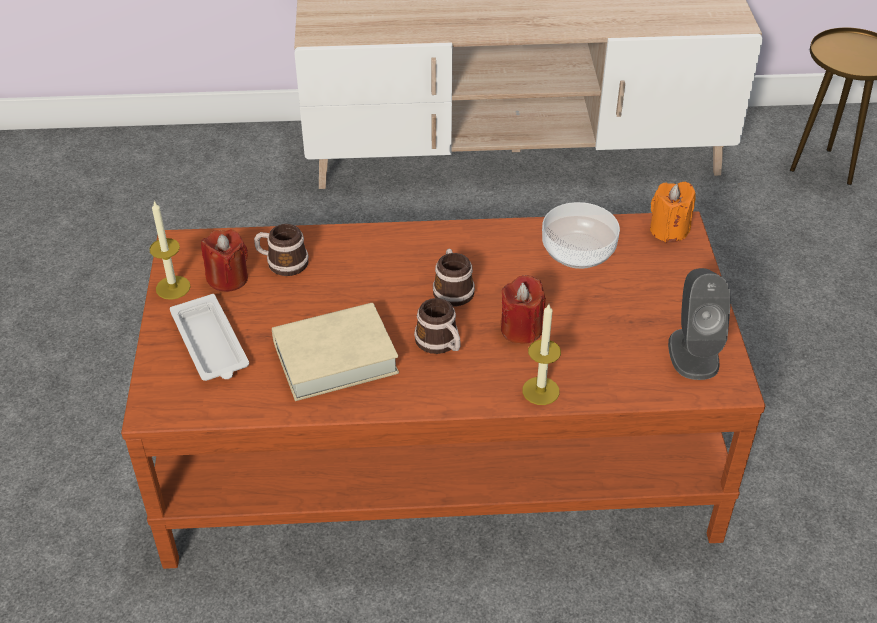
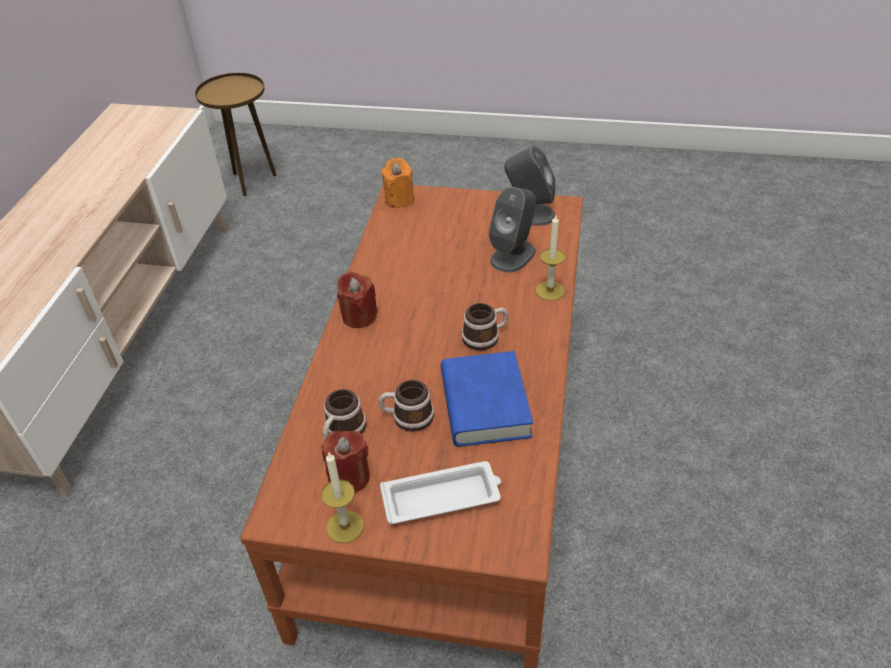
camera: 75 degrees left, 0 degrees up
beige book [272,303,399,401] -> blue book [441,351,533,447]
mug [433,249,475,306] -> mug moved to [379,380,434,432]
red candle [501,275,546,344] -> red candle moved to [337,271,378,328]
bowl [542,202,620,269] -> none
none -> grey speaker [489,187,536,273]

